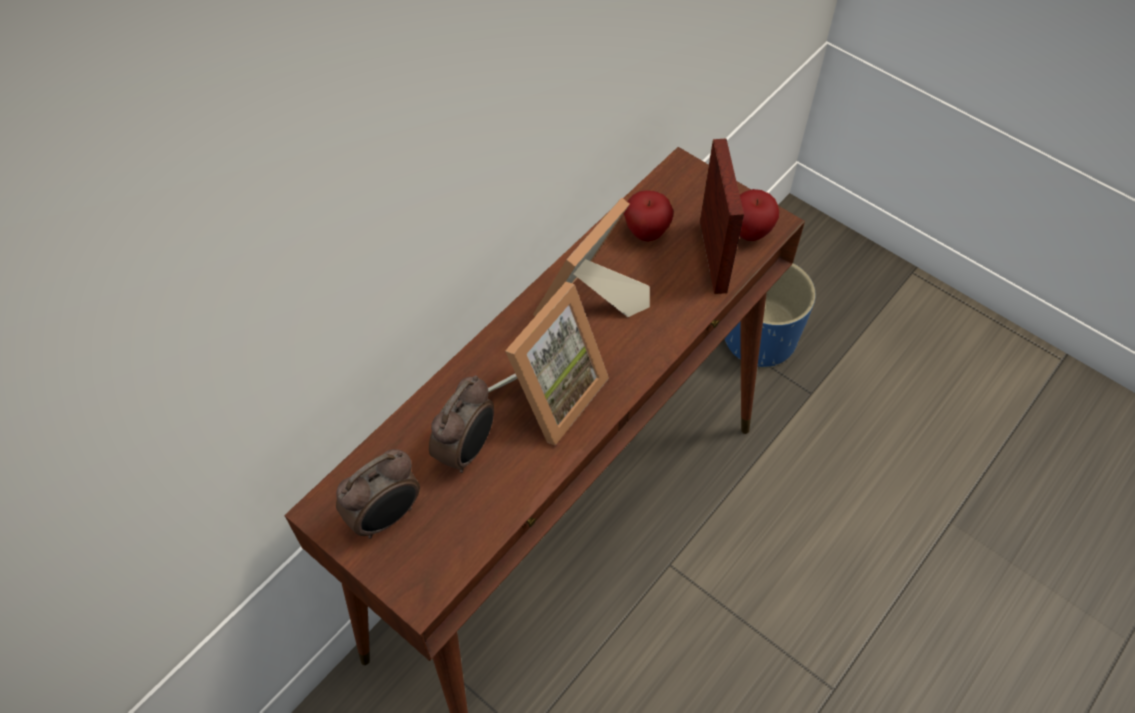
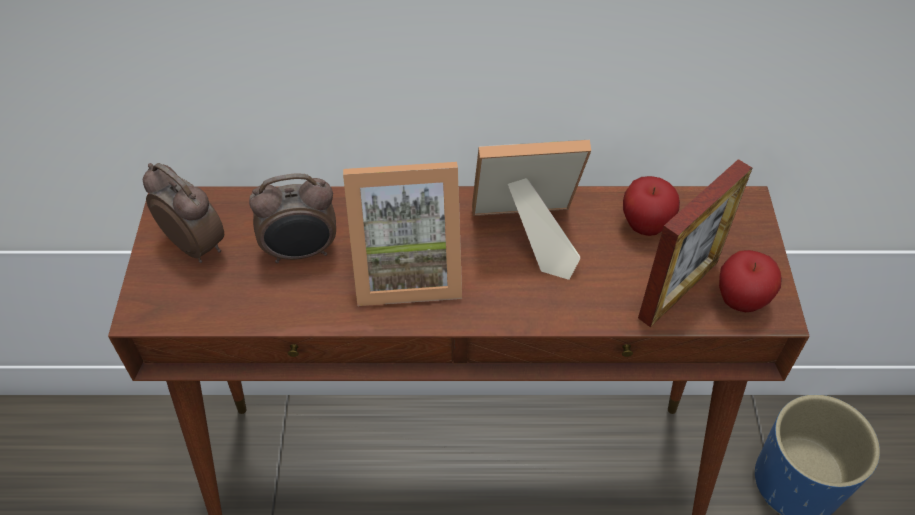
camera: 50 degrees right, 5 degrees down
alarm clock [336,449,420,539] -> alarm clock turned 150 degrees counterclockwise [143,163,224,263]

